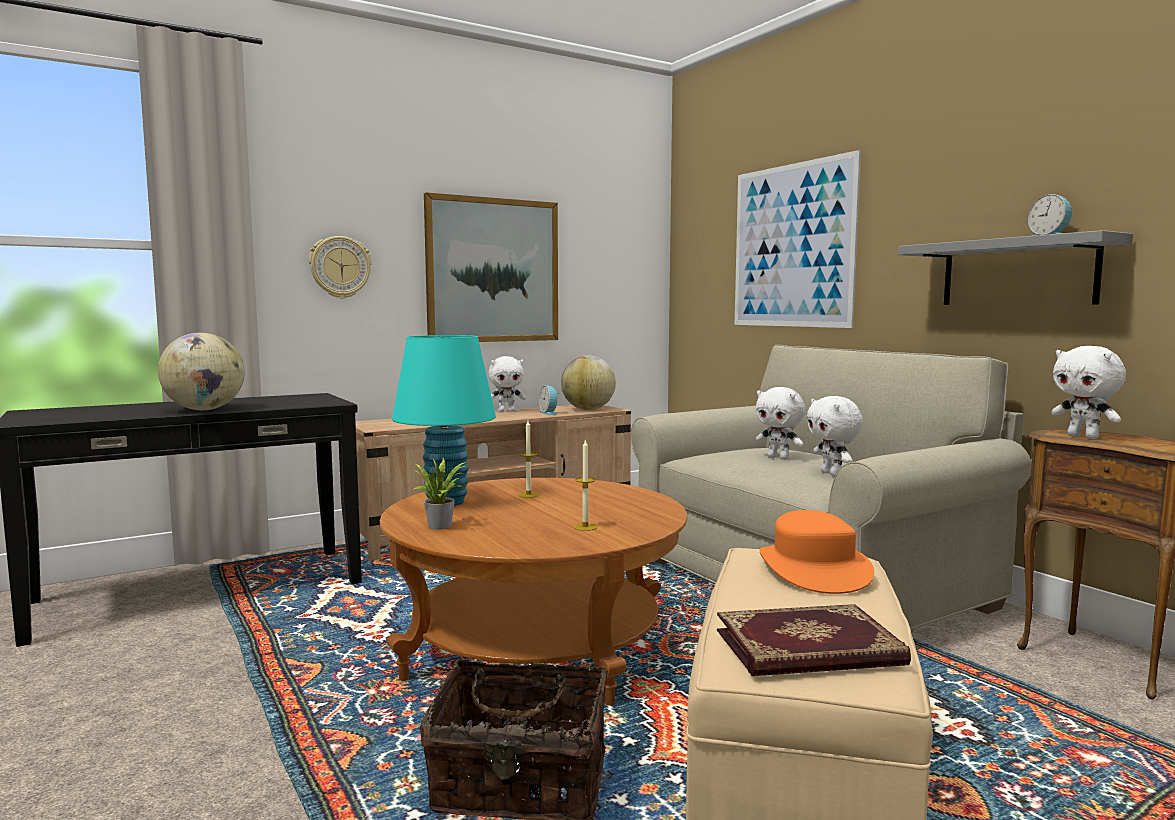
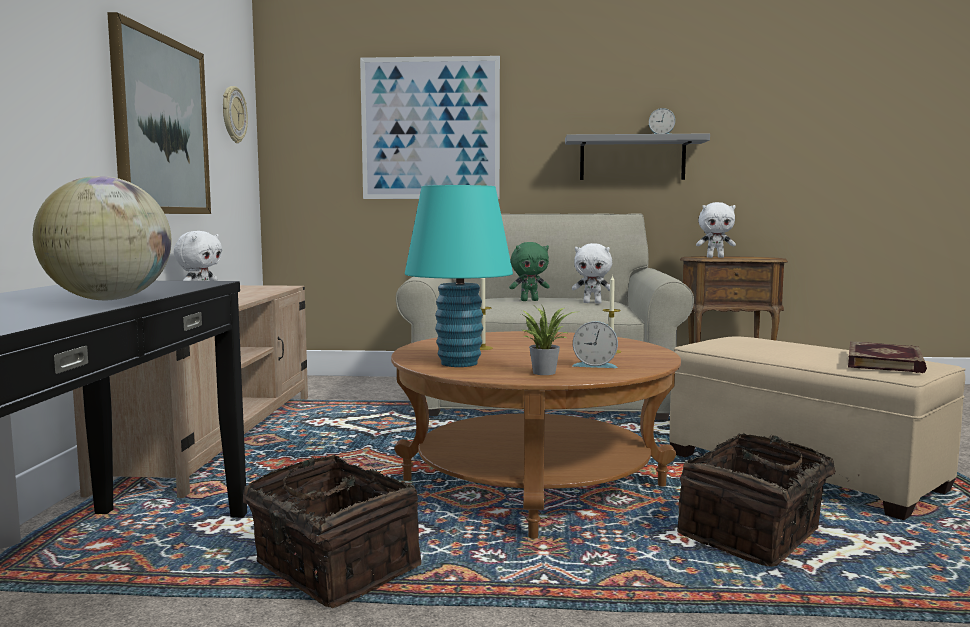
camera: 55 degrees left, 0 degrees up
wall clock [309,236,372,299] -> wall clock moved to [223,86,248,143]
alarm clock [539,385,559,415] -> alarm clock moved to [572,321,618,368]
globe [561,355,616,410] -> none
white plush toy [755,387,805,460] -> green plush toy [509,242,550,301]
orange hat [759,510,874,594] -> none
none -> basket [243,455,421,608]

